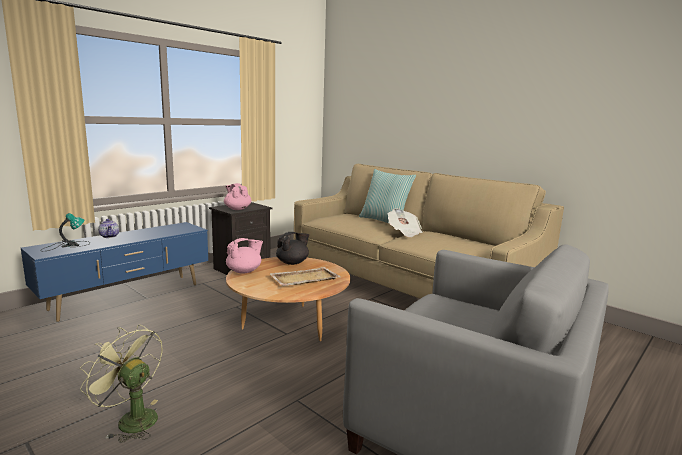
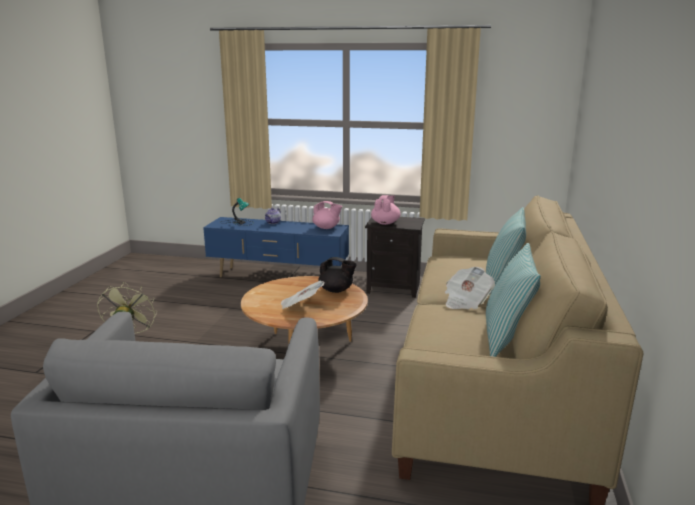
camera: 60 degrees right, 5 degrees up
pink teapot [226,238,263,274] -> pink teapot moved to [312,201,342,229]
beige tray [269,267,340,286] -> newspaper [281,280,325,309]
none -> pillow [486,243,541,357]

